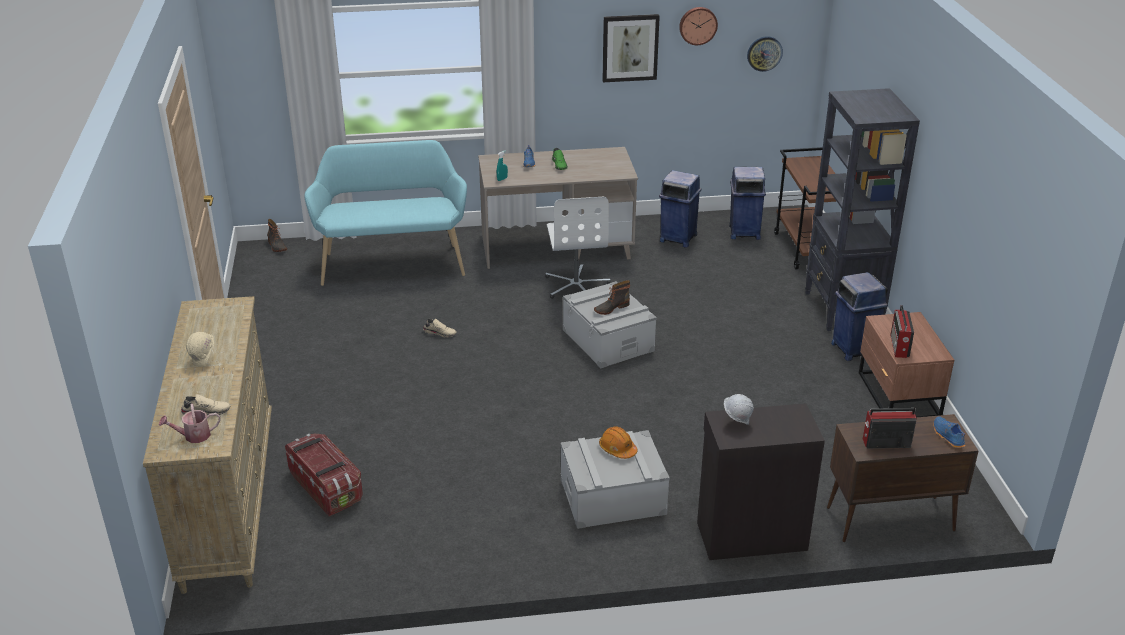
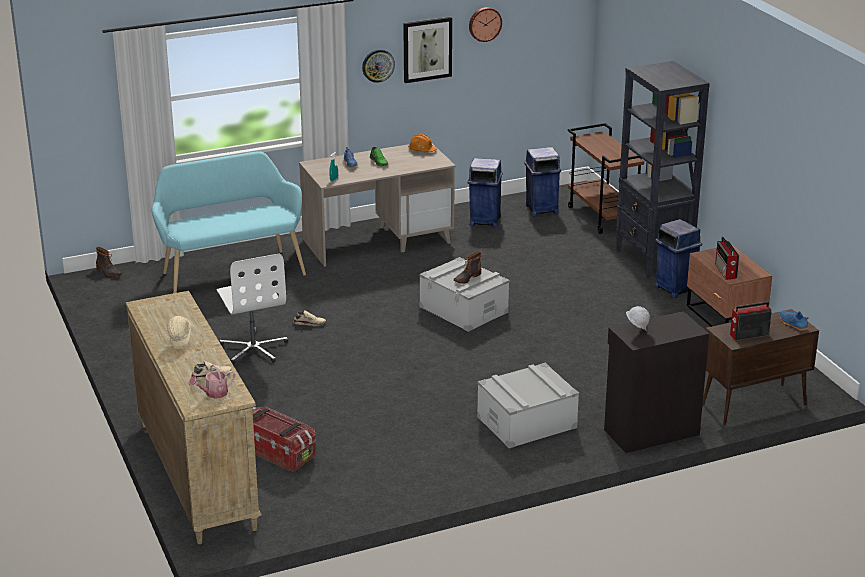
camera: 15 degrees left, 5 degrees down
white office chair [545,197,611,299] -> white office chair moved to [217,254,288,364]
orange hard hat [599,426,637,459] -> orange hard hat moved to [408,134,437,152]
wall clock [747,36,783,72] -> wall clock moved to [362,49,395,83]

